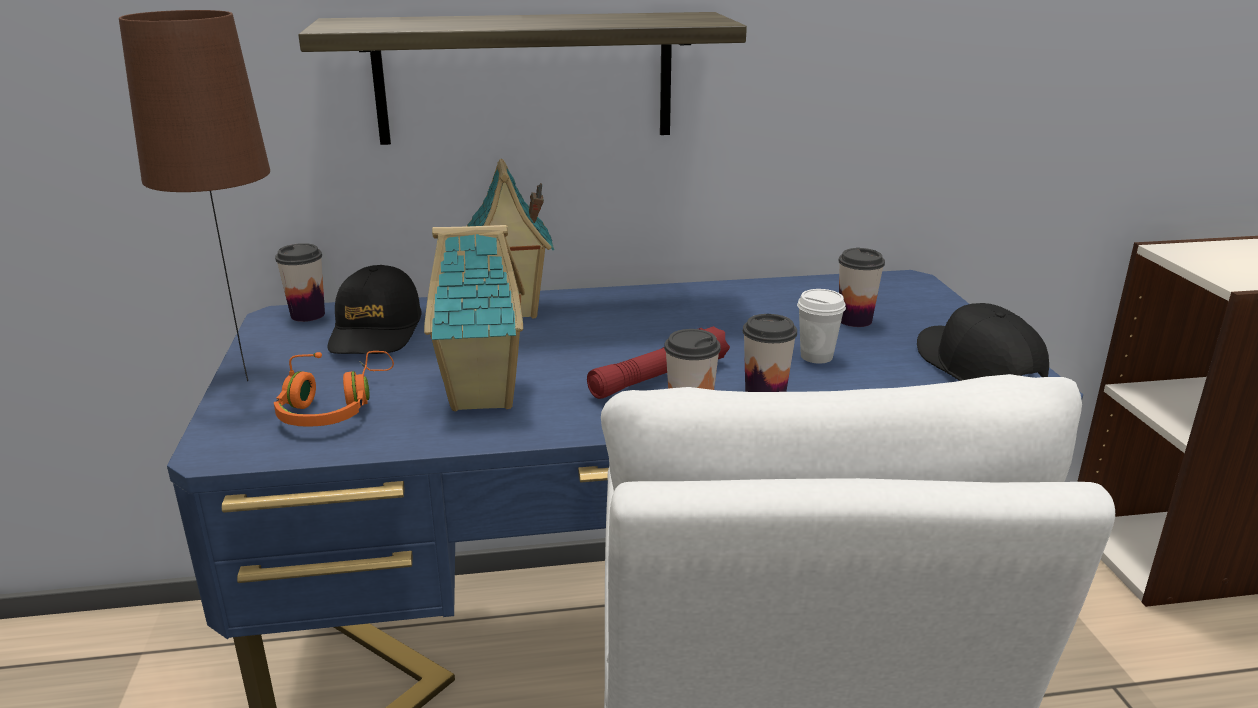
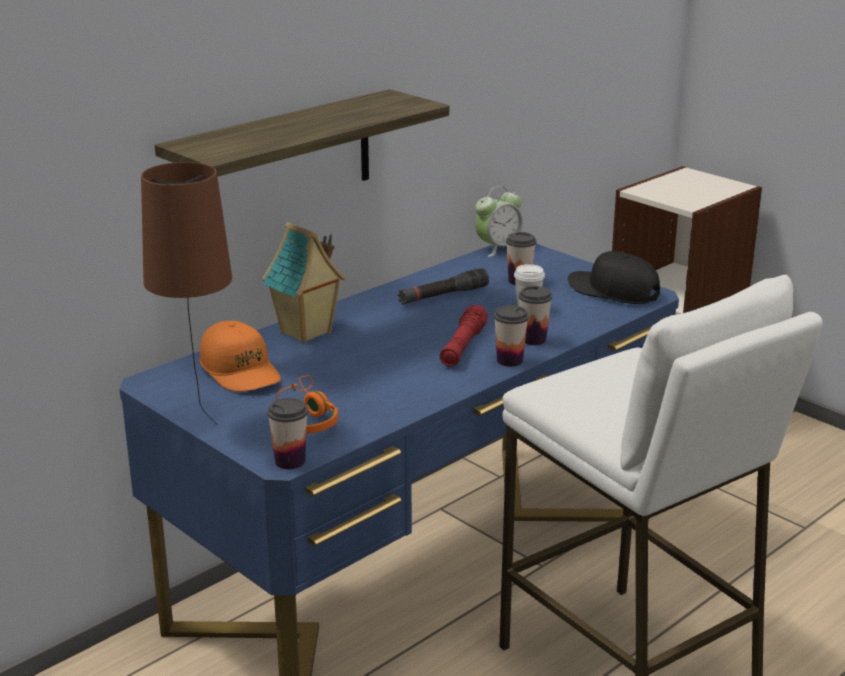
camera: 35 degrees left, 0 degrees up
cup [275,243,325,322] -> cup moved to [267,398,308,469]
black cap [327,265,422,354] -> orange cap [200,320,281,392]
toy house [424,225,525,411] -> none
none -> black flashlight [398,268,489,304]
none -> alarm clock [475,186,523,257]

